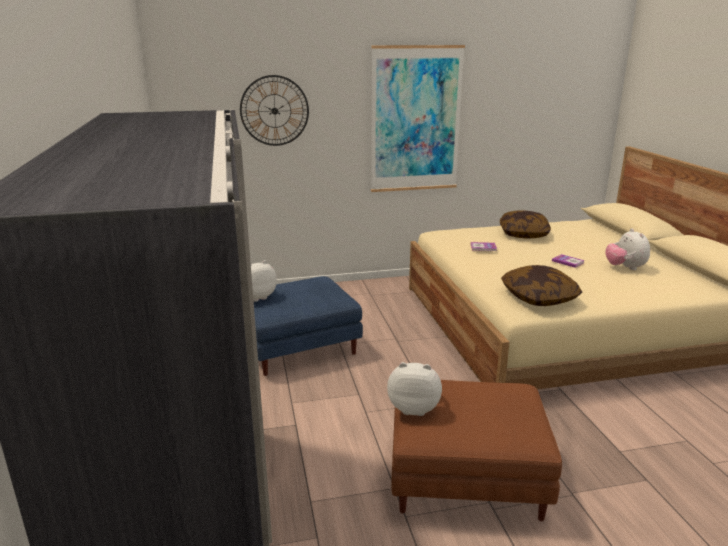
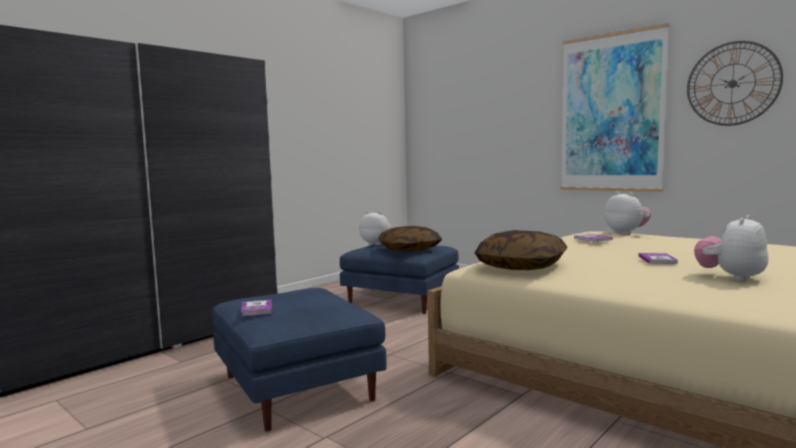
camera: 55 degrees right, 15 degrees down
wall clock [240,75,309,146] -> wall clock moved to [687,41,783,126]
plush toy [387,362,442,416] -> plush toy moved to [604,192,651,235]
brown ottoman [391,380,562,521] -> blue ottoman [212,288,387,432]
pillow [500,210,551,239] -> pillow moved to [378,226,442,252]
none -> book [241,299,272,316]

